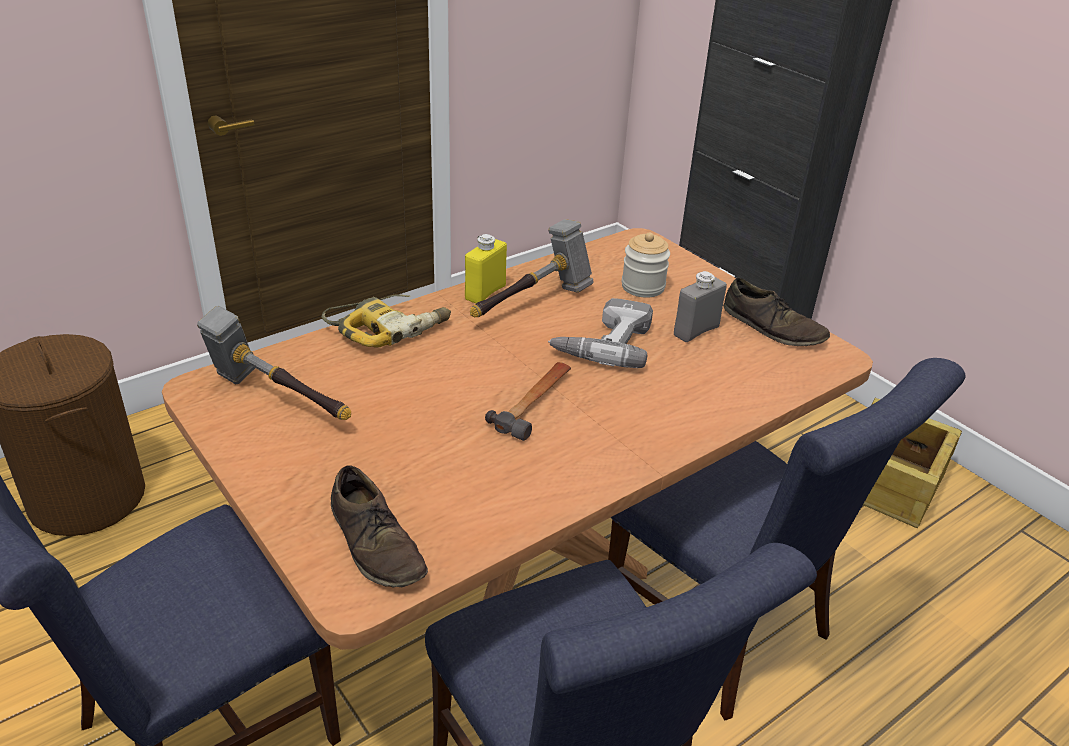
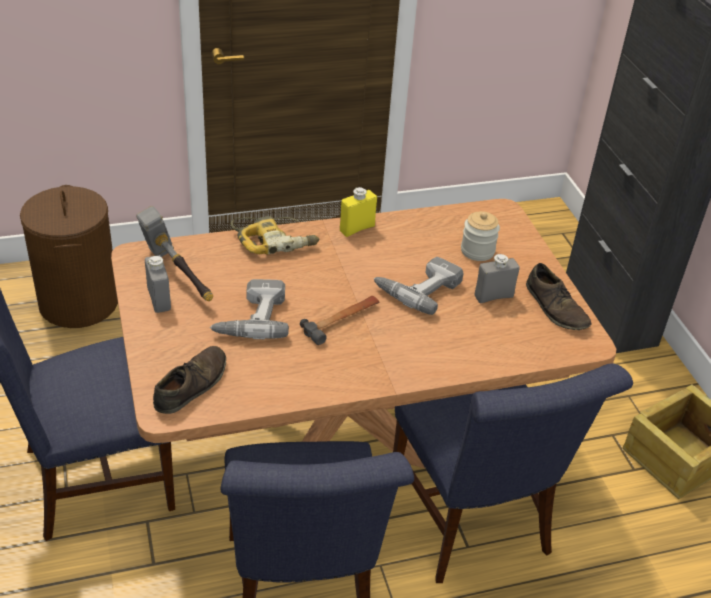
camera: 20 degrees right, 5 degrees up
brown shoe [331,465,428,587] -> brown shoe turned 135 degrees counterclockwise [153,346,226,414]
hammer [470,219,594,317] -> none
none -> grey bottle [145,255,171,313]
none -> power drill [210,279,289,339]

